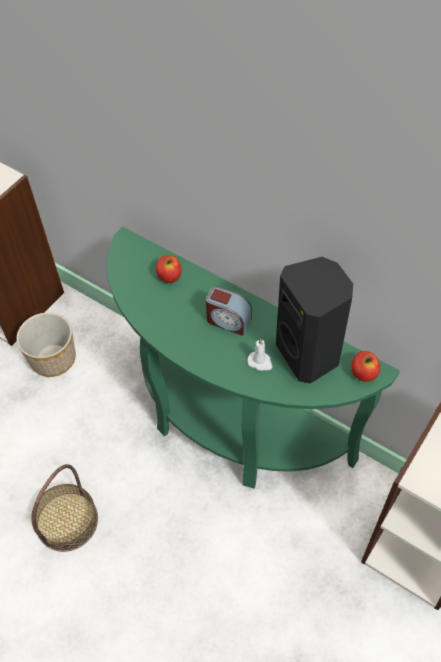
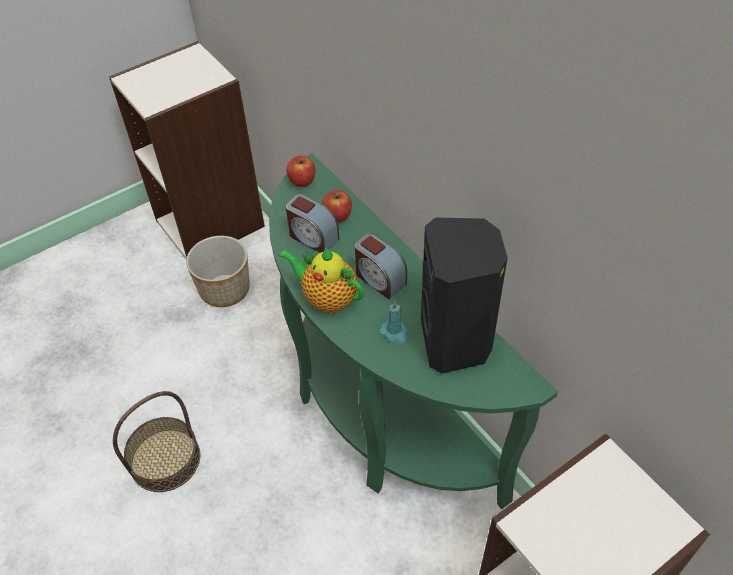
camera: 20 degrees right, 5 degrees down
white candle [248,338,272,371] -> turquoise candle [380,301,409,345]
apple [351,351,380,382] -> apple moved to [287,155,315,187]
none -> teapot [278,248,364,313]
none -> alarm clock [286,194,339,253]

